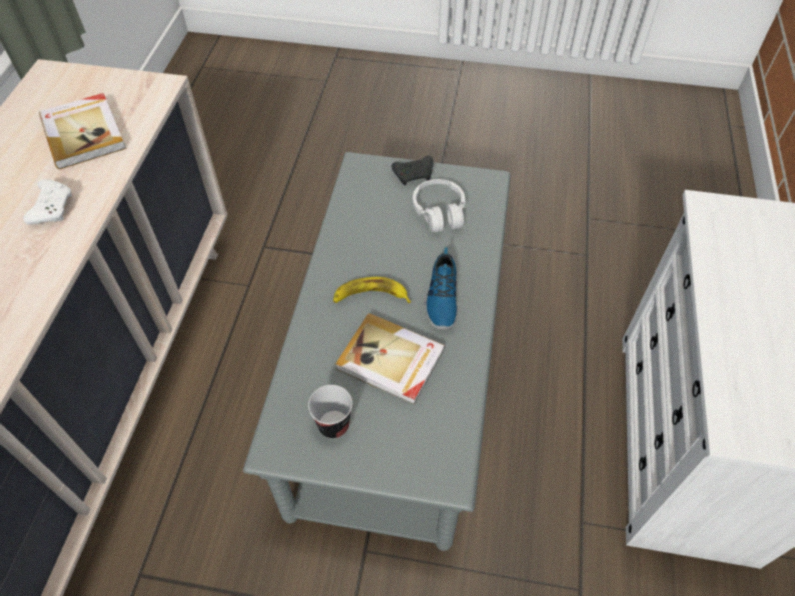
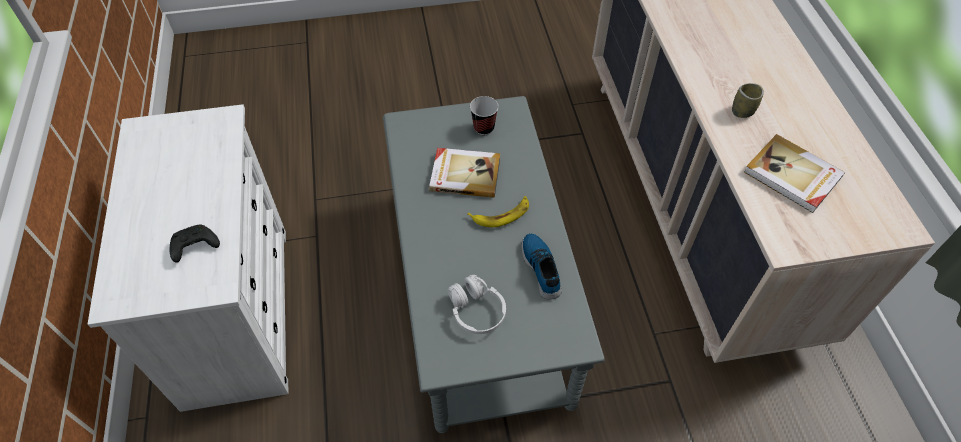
camera: 160 degrees right, 0 degrees up
white game controller [23,179,72,225] -> cup [732,83,764,118]
black game controller [392,156,433,185] -> black game controller moved to [170,225,220,263]
shoe [424,247,458,330] -> shoe moved to [522,233,561,300]

